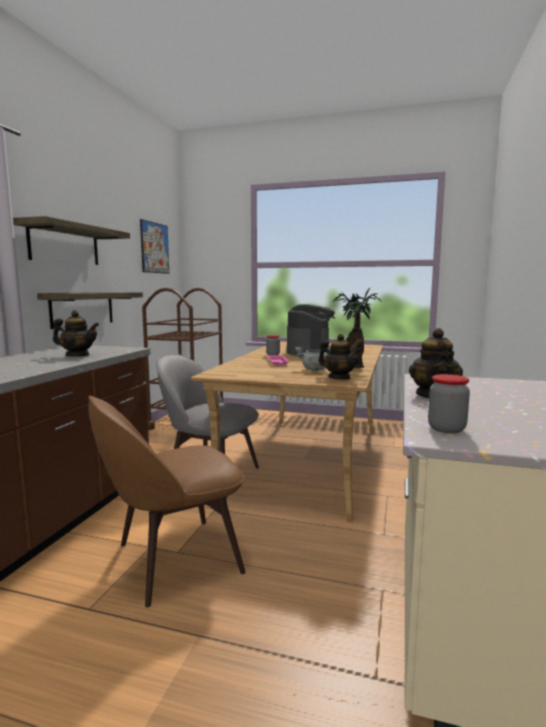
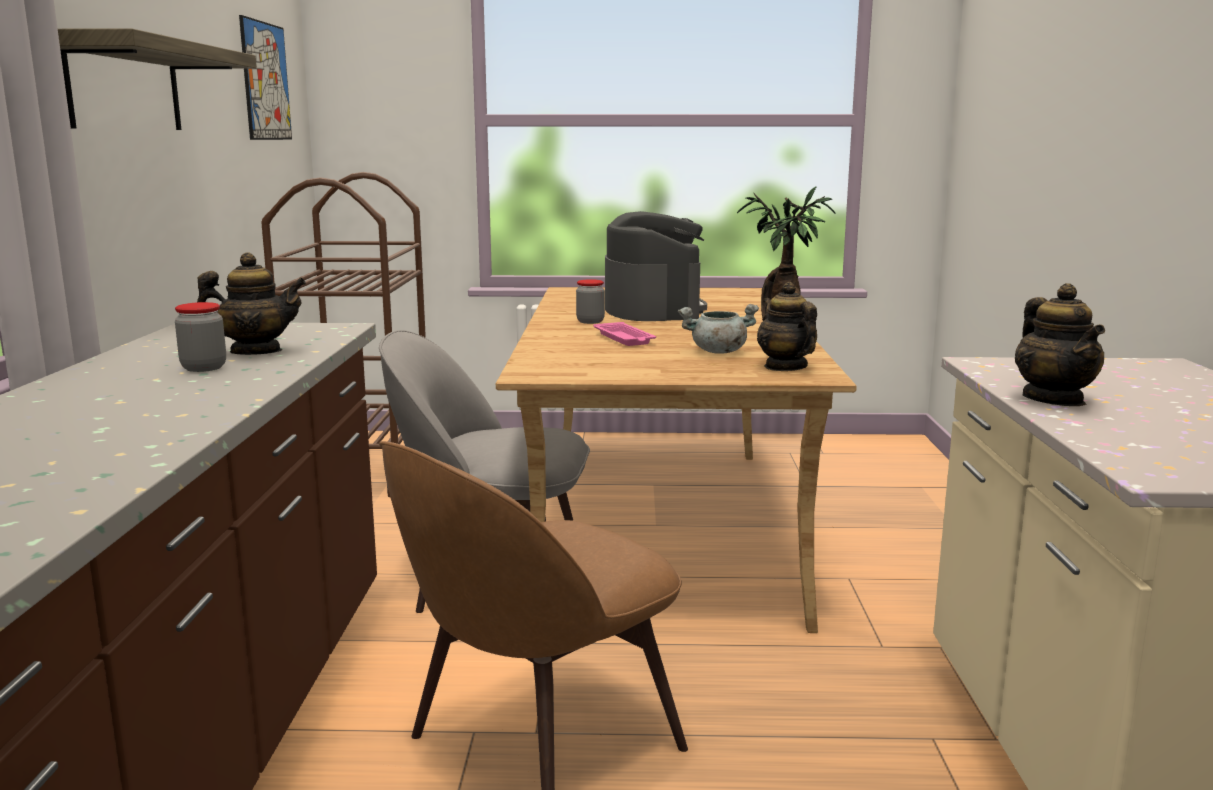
camera: 15 degrees left, 5 degrees up
shelf [37,292,143,329] -> none
teapot [318,334,362,379] -> teapot turned 135 degrees counterclockwise [757,282,817,371]
jar [428,374,470,433] -> jar moved to [175,302,226,372]

